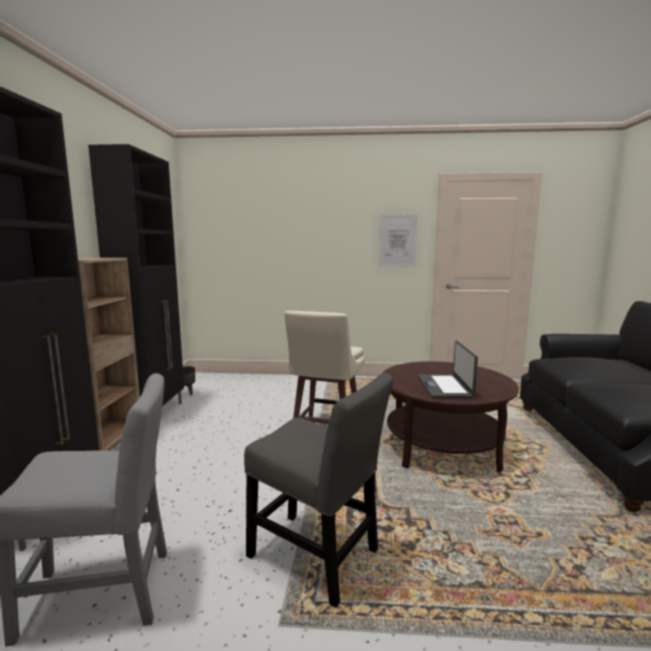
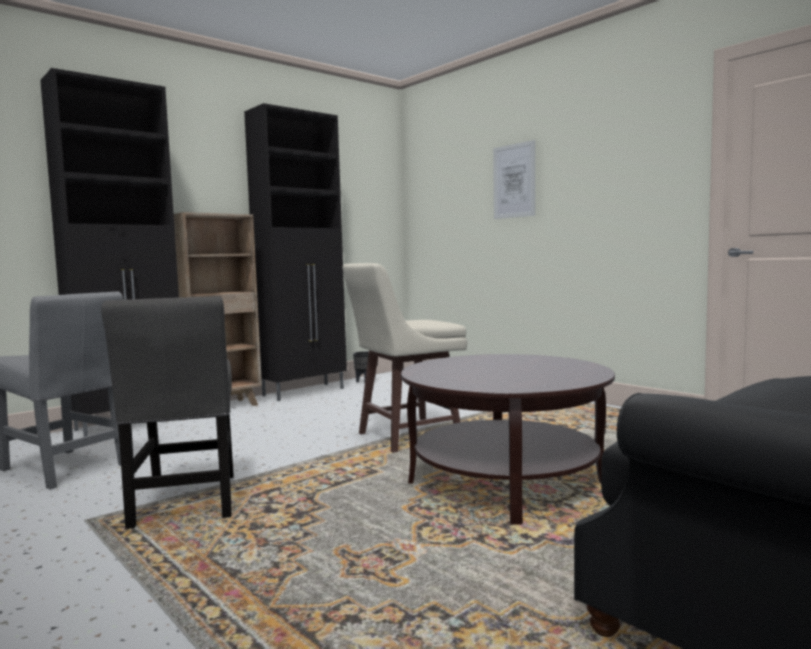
camera: 45 degrees right, 5 degrees down
picture [379,214,418,267] -> picture moved to [493,140,535,219]
laptop [418,340,478,398] -> none

